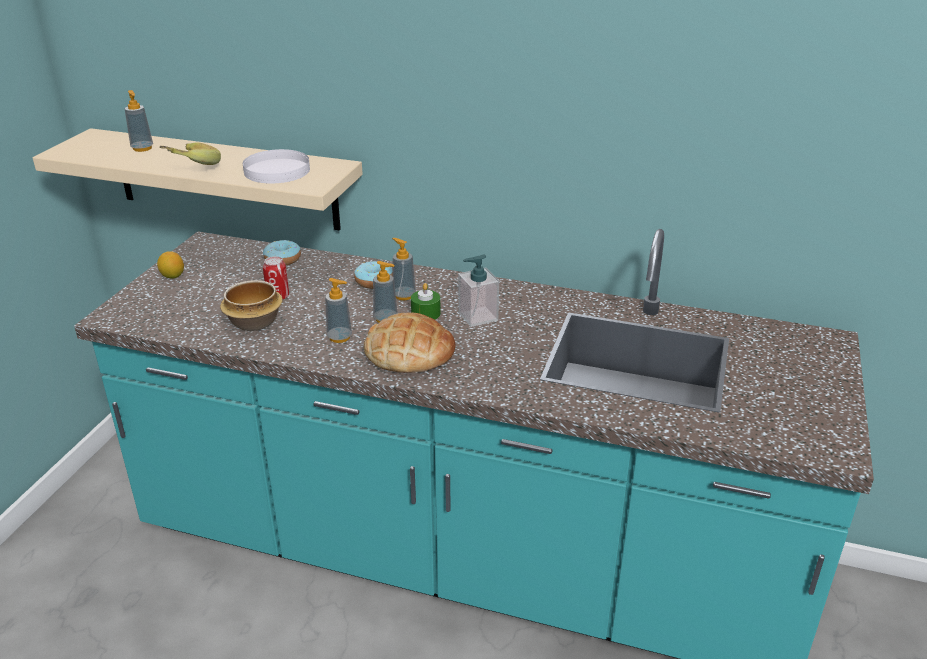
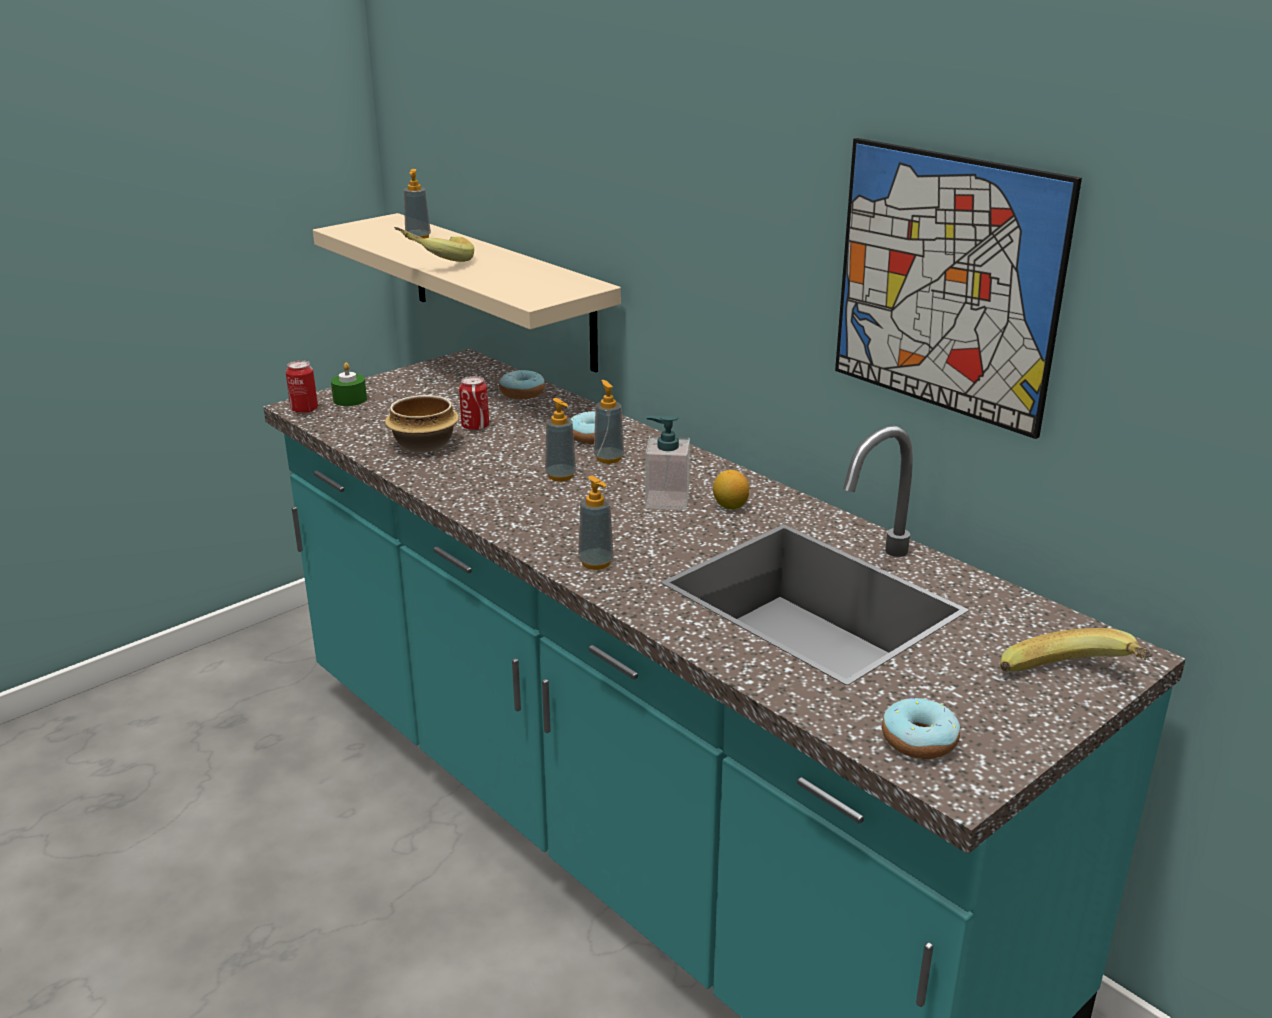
camera: 30 degrees right, 5 degrees down
lemon [157,251,184,278] -> lemon moved to [713,470,749,510]
white plate [243,149,310,183] -> none
soap dispenser [325,278,352,343] -> soap dispenser moved to [578,475,614,570]
bread [364,312,455,373] -> none
green candle [411,283,441,320] -> green candle moved to [331,362,367,406]
none -> can [286,360,318,414]
none -> picture [835,138,1082,439]
none -> donut [882,697,960,759]
none -> banana [1000,628,1153,672]

